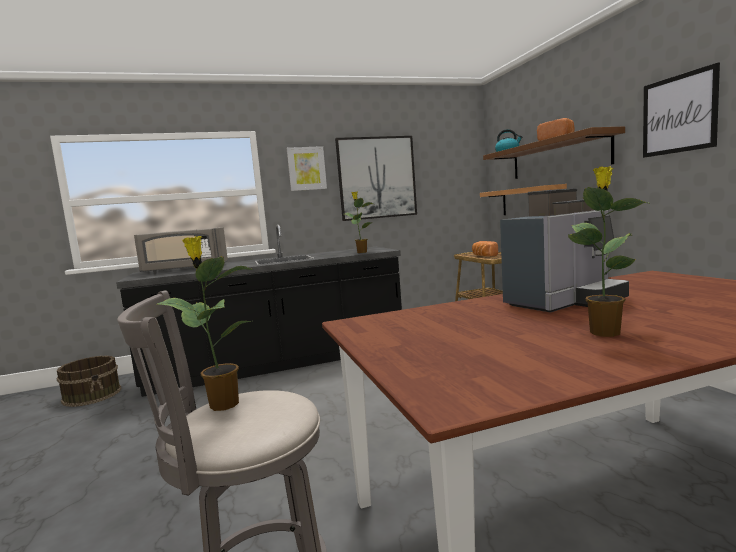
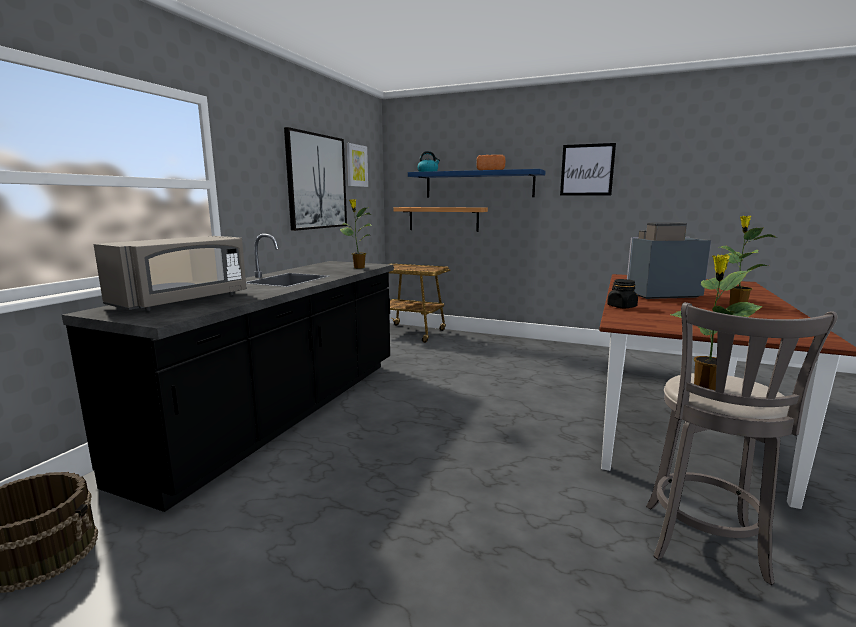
camera: 50 degrees left, 5 degrees up
picture [287,146,327,191] -> picture moved to [347,143,368,187]
bread [472,241,498,256] -> none
brown shelf [483,126,625,179] -> blue shelf [408,169,546,197]
coffee machine [500,188,629,313] -> coffee machine turned 105 degrees counterclockwise [627,222,711,299]
none -> black jar [607,279,638,308]

